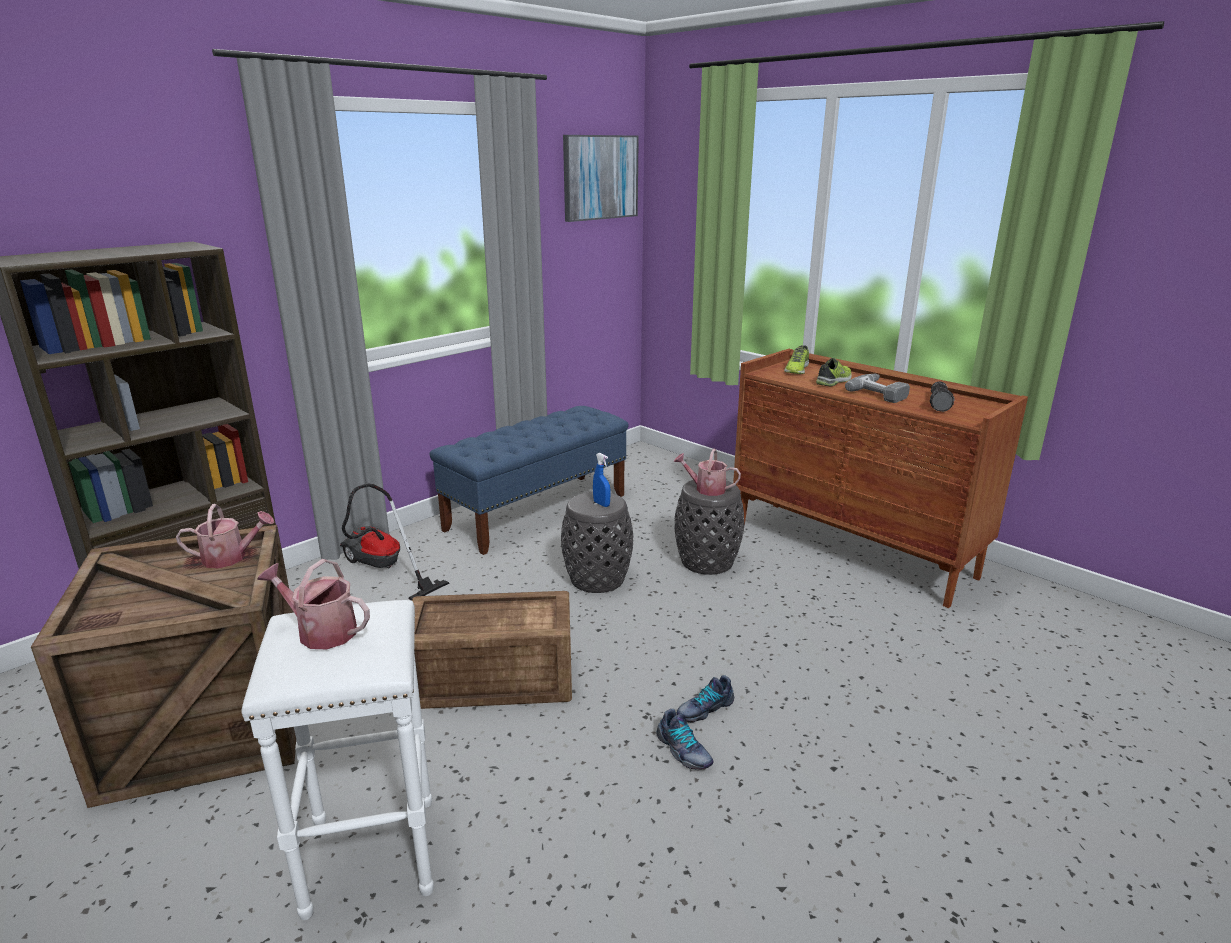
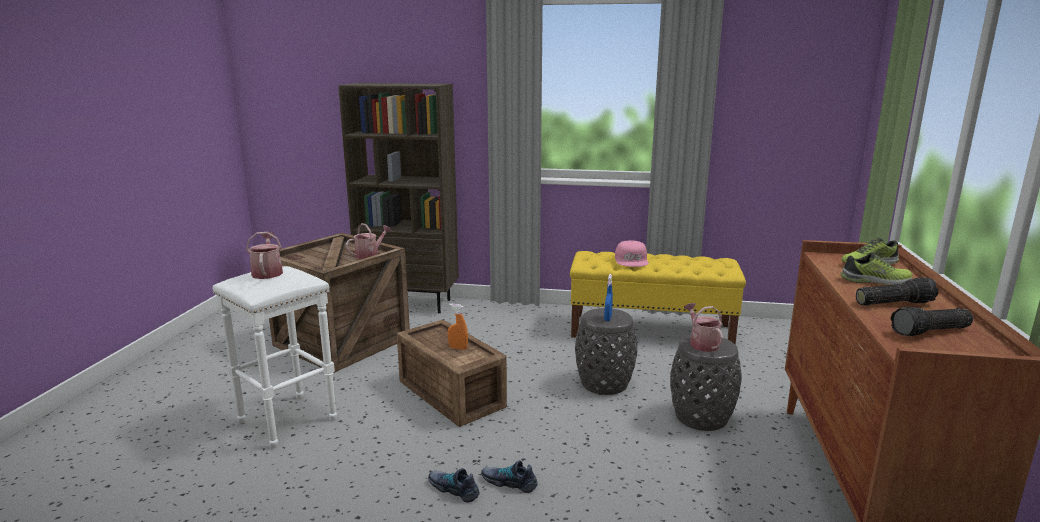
camera: 55 degrees right, 5 degrees down
watering can [176,504,274,568] -> watering can turned 90 degrees counterclockwise [345,223,392,259]
vacuum cleaner [340,483,450,601] -> none
blue bench [430,406,629,555] -> yellow bench [570,251,746,345]
picture [563,135,639,222] -> none
shoe [657,709,714,770] -> shoe turned 105 degrees clockwise [428,468,480,503]
power drill [845,374,910,403] -> flashlight [856,277,938,306]
none -> orange spray bottle [448,304,468,350]
none -> pink cap [615,240,649,267]

